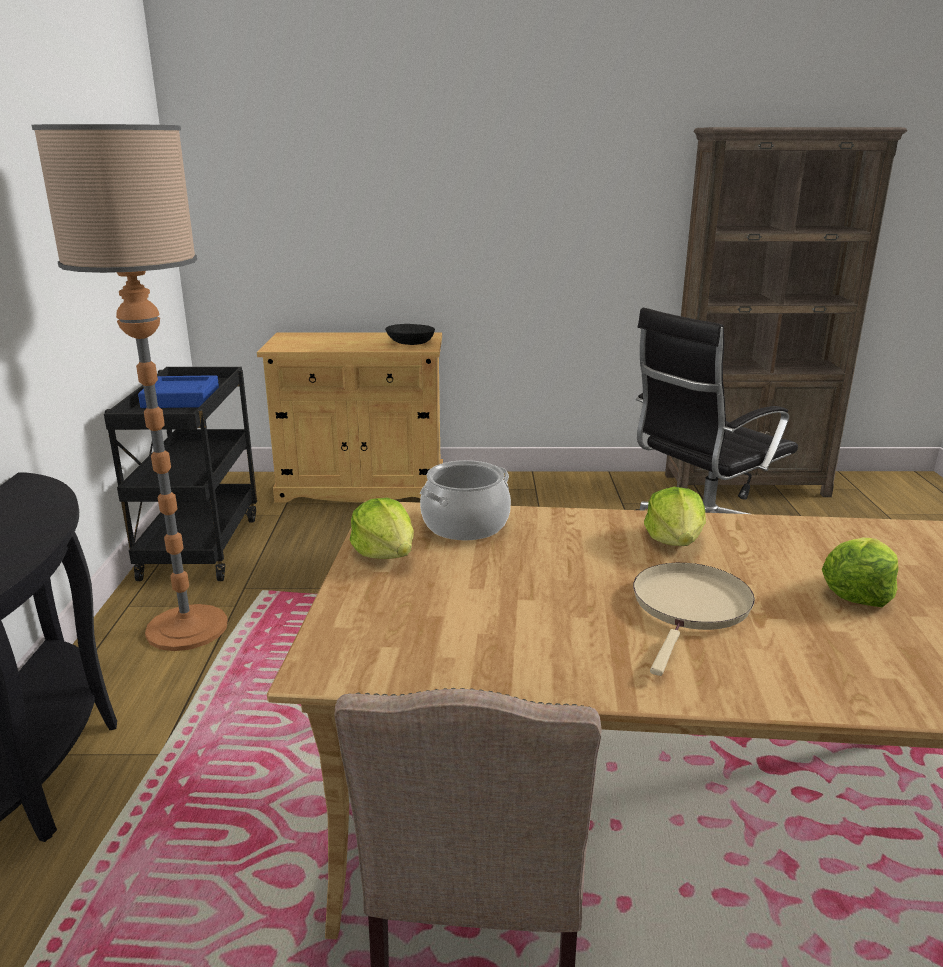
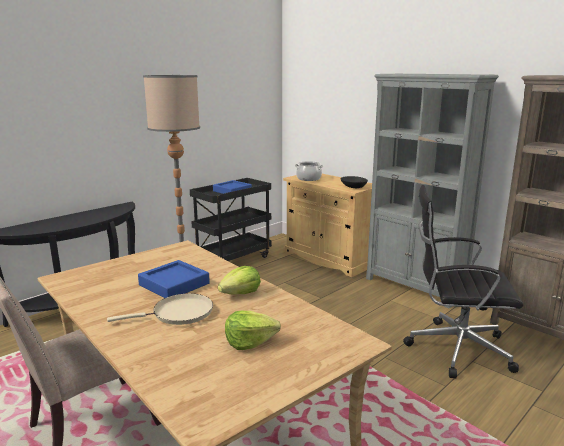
camera: 45 degrees right, 5 degrees down
lettuce [350,498,414,559] -> none
cooking pot [420,460,511,540] -> cooking pot moved to [295,161,324,181]
none -> blue tray [138,260,210,298]
none -> grey bookcase [366,74,499,309]

